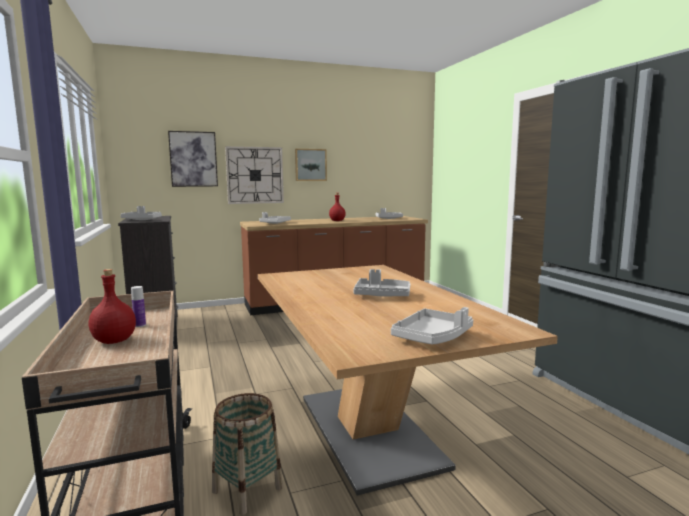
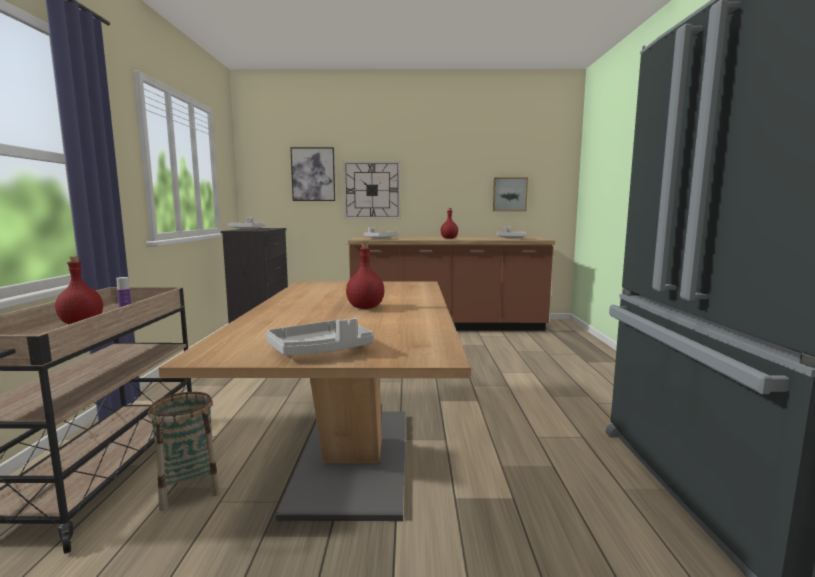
camera: 20 degrees right, 0 degrees up
picture [295,149,327,181] -> picture moved to [493,177,528,211]
grey tray [353,269,410,297] -> red bottle [346,243,384,309]

